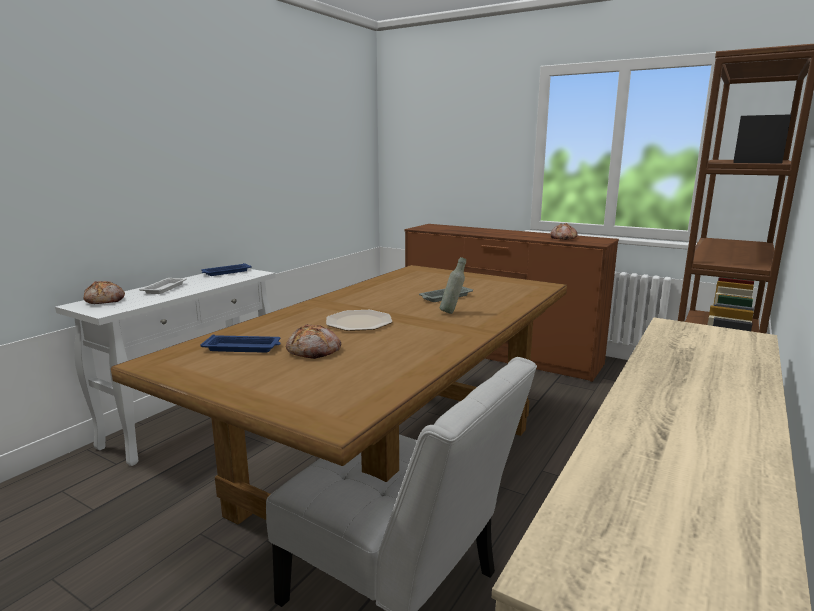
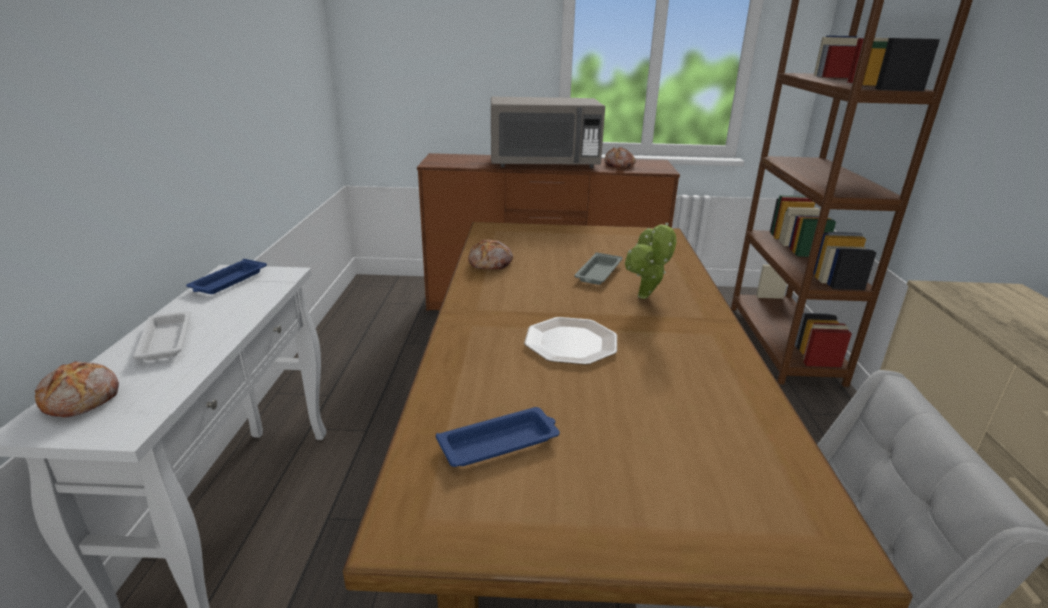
camera: 30 degrees left, 10 degrees up
bread [286,324,341,359] -> bread moved to [468,239,513,269]
grey bottle [440,257,466,314] -> potted plant [625,223,677,299]
none -> grey microwave [491,97,605,168]

